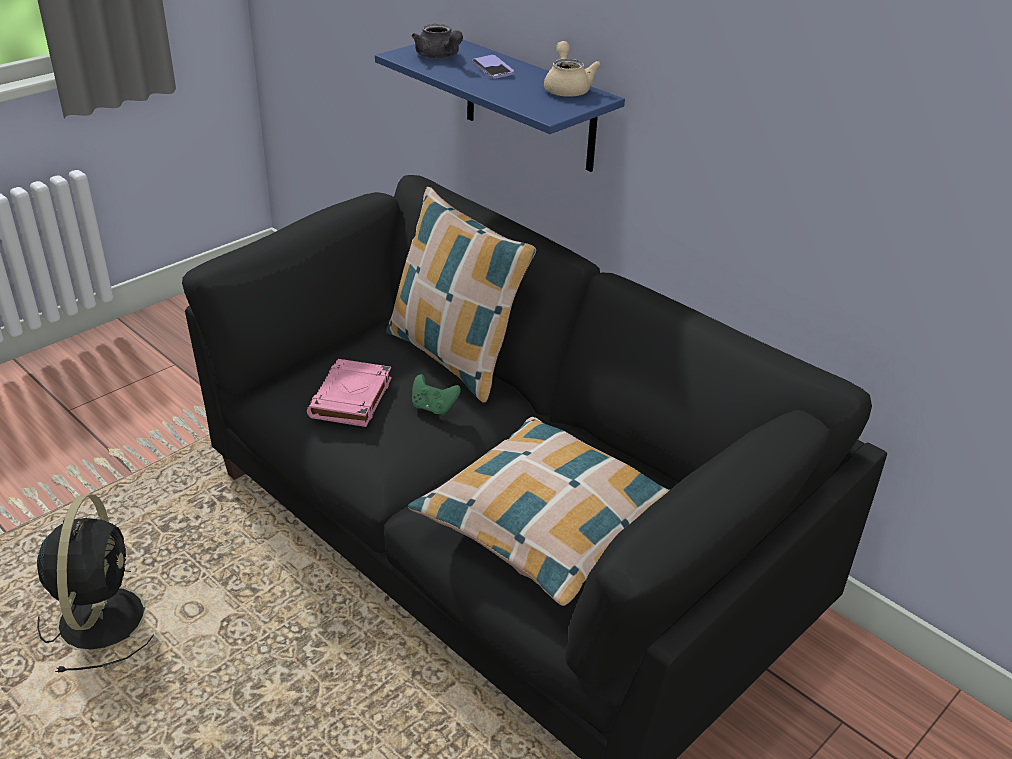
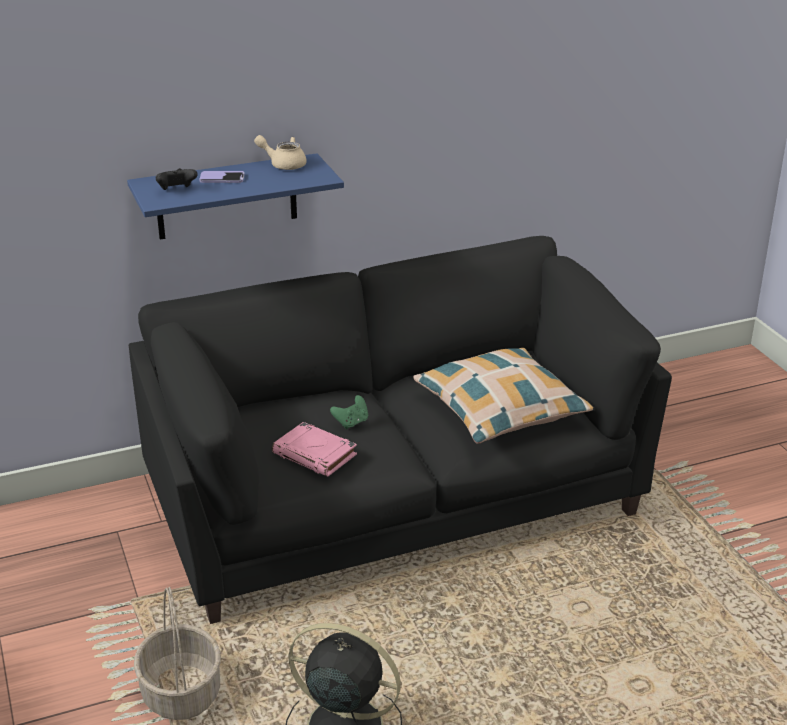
camera: 65 degrees left, 5 degrees down
pillow [386,186,536,403] -> none
grey teapot [412,24,463,59] -> black game controller [156,168,198,190]
none -> basket [134,587,221,720]

